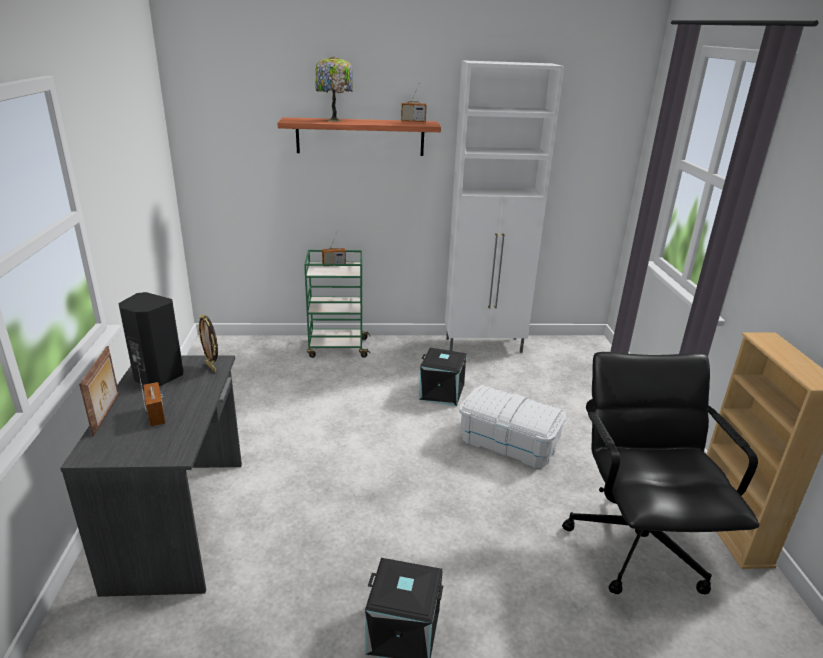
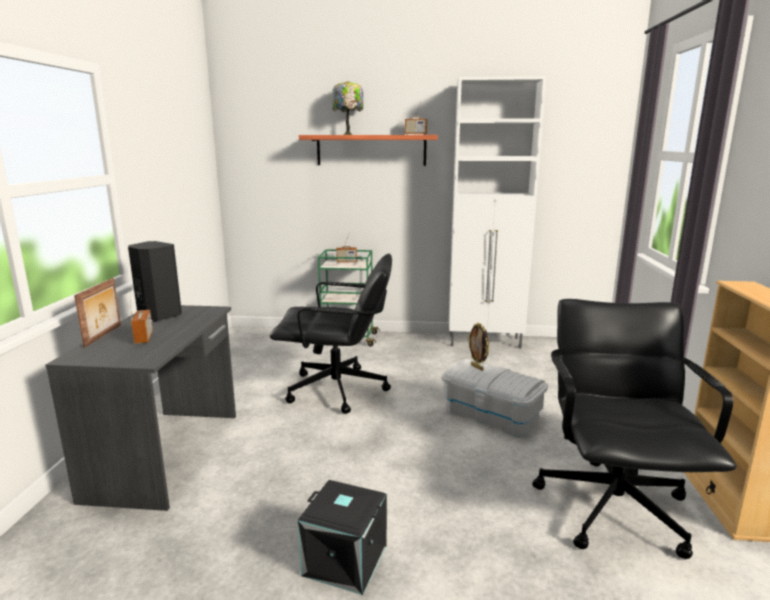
camera: 10 degrees right, 10 degrees down
picture frame [198,314,218,372] -> picture frame moved to [468,323,489,371]
black storage box [419,348,467,406] -> none
none -> black office chair [270,254,392,414]

